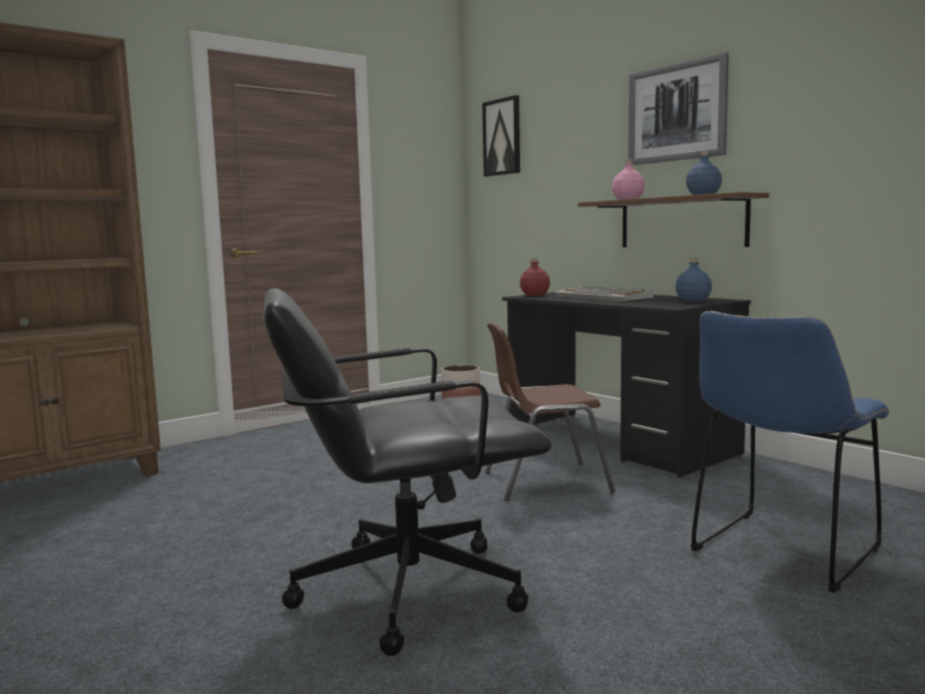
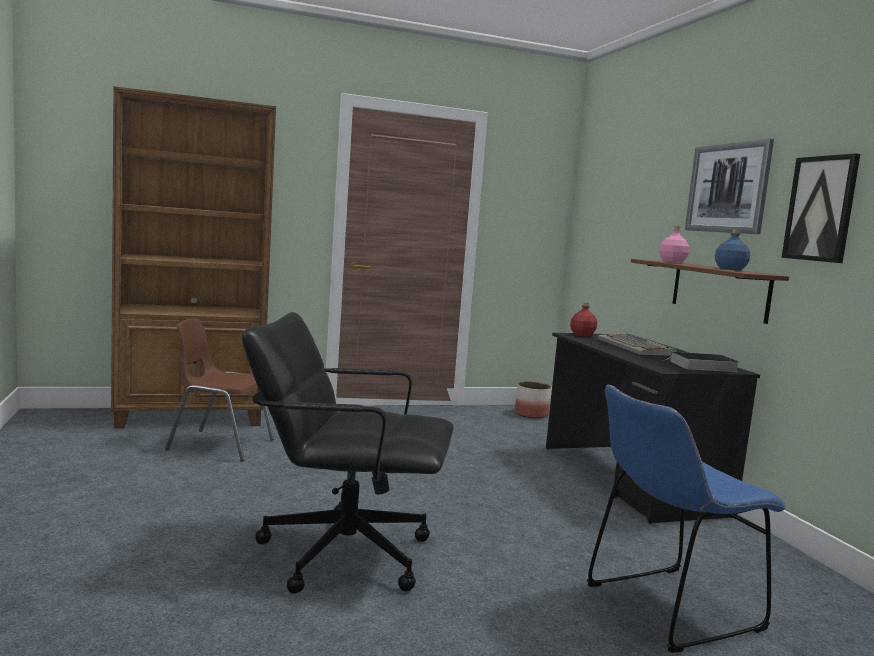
camera: 20 degrees right, 0 degrees up
picture [482,95,520,177] -> picture moved to [782,153,860,263]
brown chair [485,323,615,501] -> brown chair moved to [165,319,274,462]
blue bottle [675,257,712,302] -> book [665,352,739,372]

